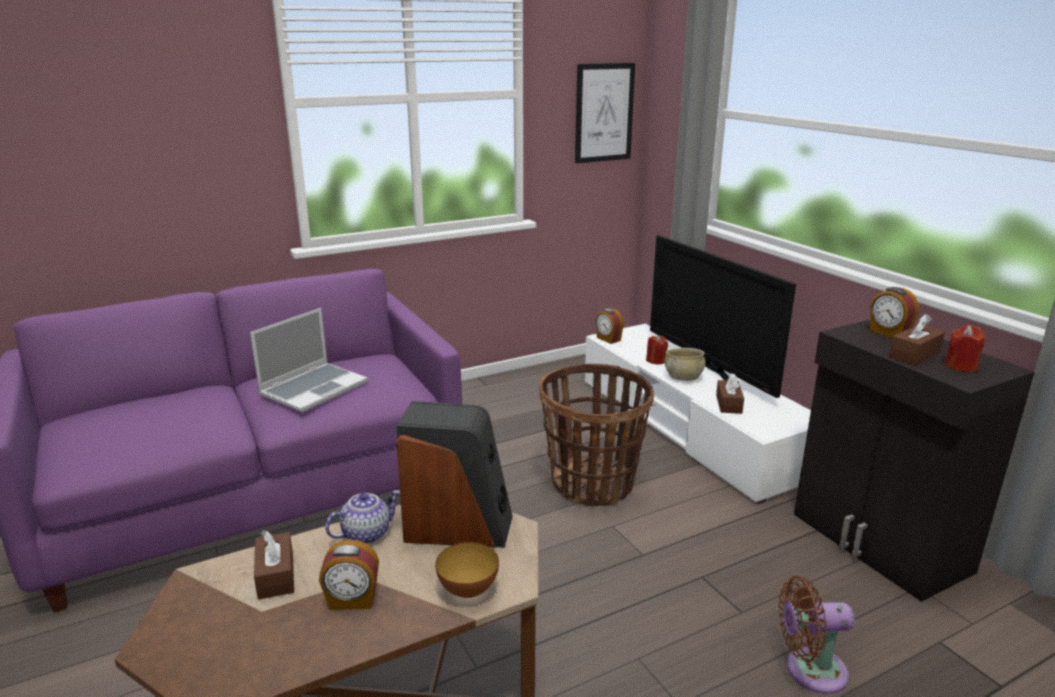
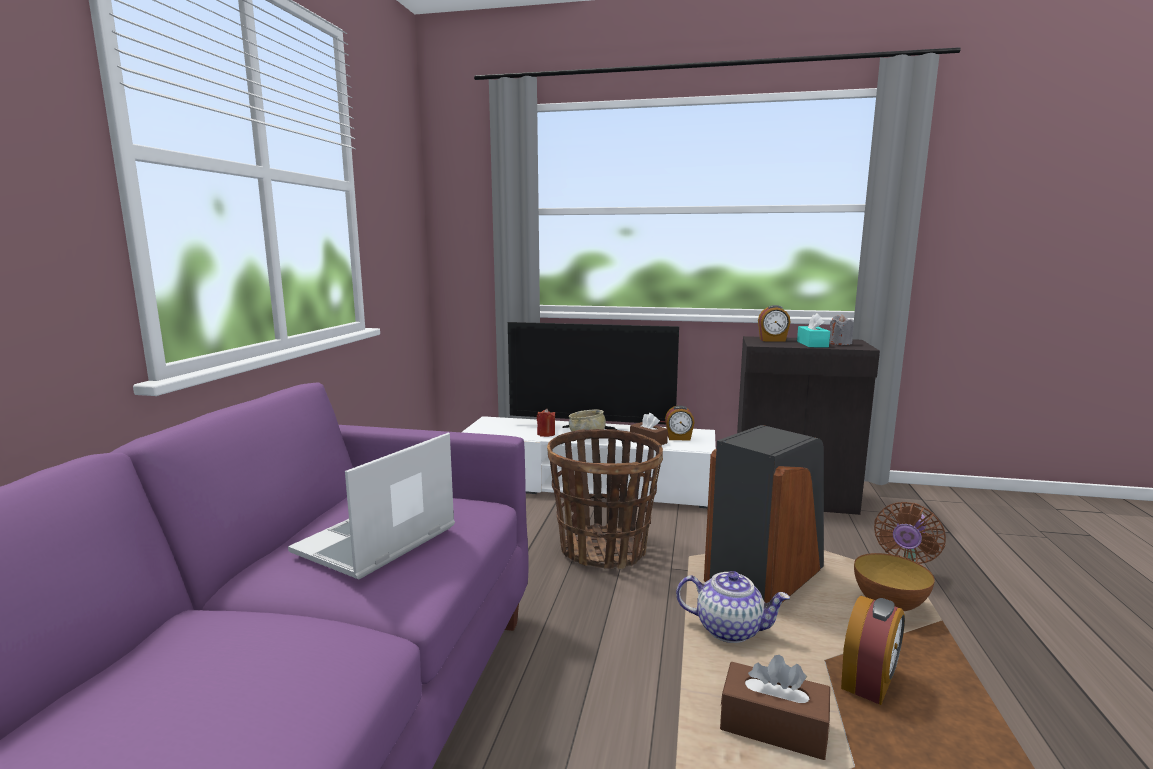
camera: 50 degrees left, 10 degrees down
laptop [250,308,368,412] -> laptop turned 135 degrees counterclockwise [288,433,455,579]
teapot [325,490,400,544] -> teapot turned 105 degrees clockwise [676,571,790,643]
picture [575,63,635,164] -> none
alarm clock [595,308,624,344] -> alarm clock moved to [665,405,695,440]
brown tissue box [889,314,945,365] -> turquoise tissue box [797,313,830,347]
red candle [945,325,985,372] -> grey candle [830,314,854,345]

